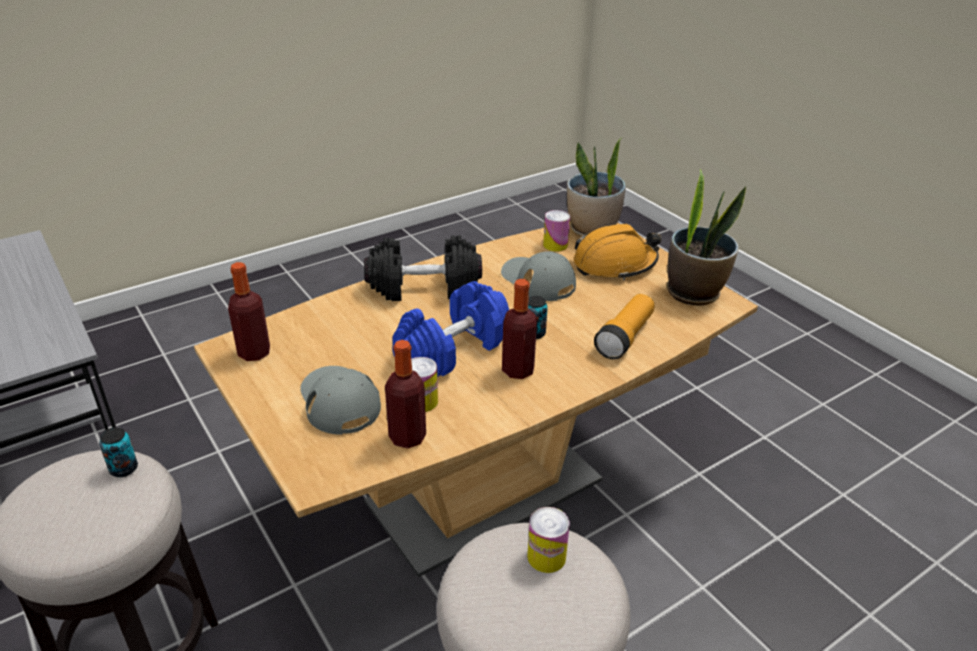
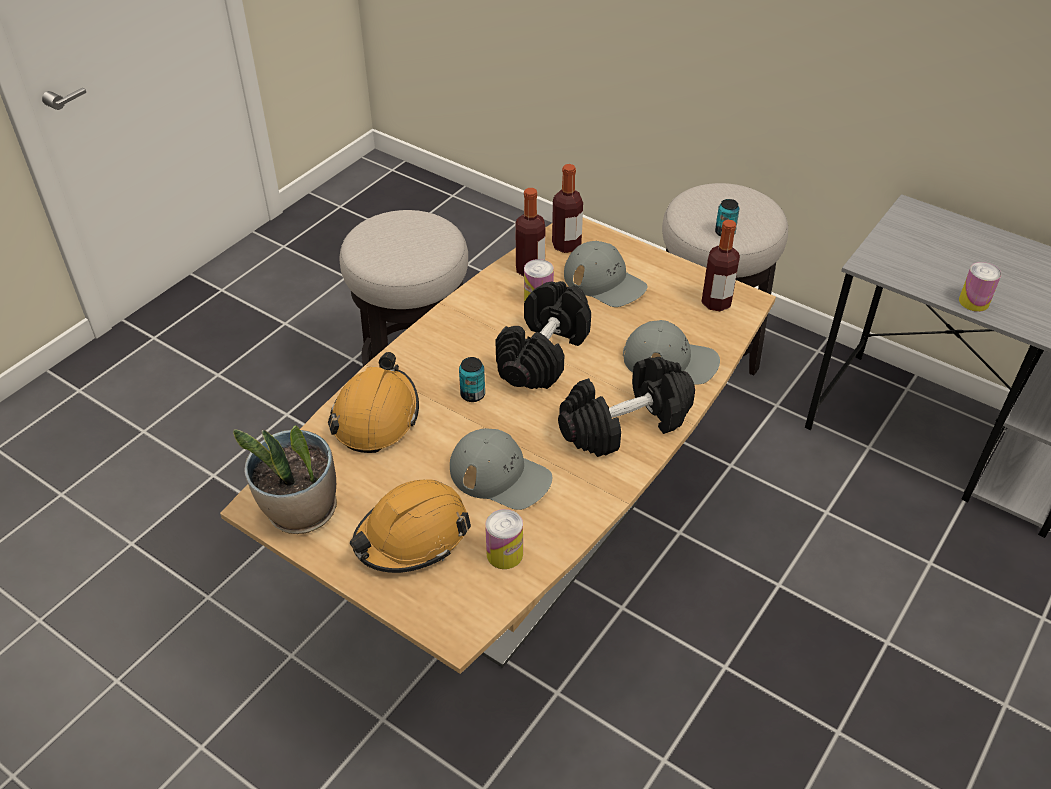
camera: 160 degrees right, 10 degrees up
blue dumbbell [392,281,509,377] -> black dumbbell [495,281,591,389]
bottle [502,279,537,379] -> bottle moved to [552,164,583,253]
can [527,507,570,573] -> can moved to [959,262,1001,312]
potted plant [567,138,626,237] -> none
flashlight [594,294,655,359] -> orange hard hat [328,352,419,453]
none -> grey cap [623,320,720,385]

